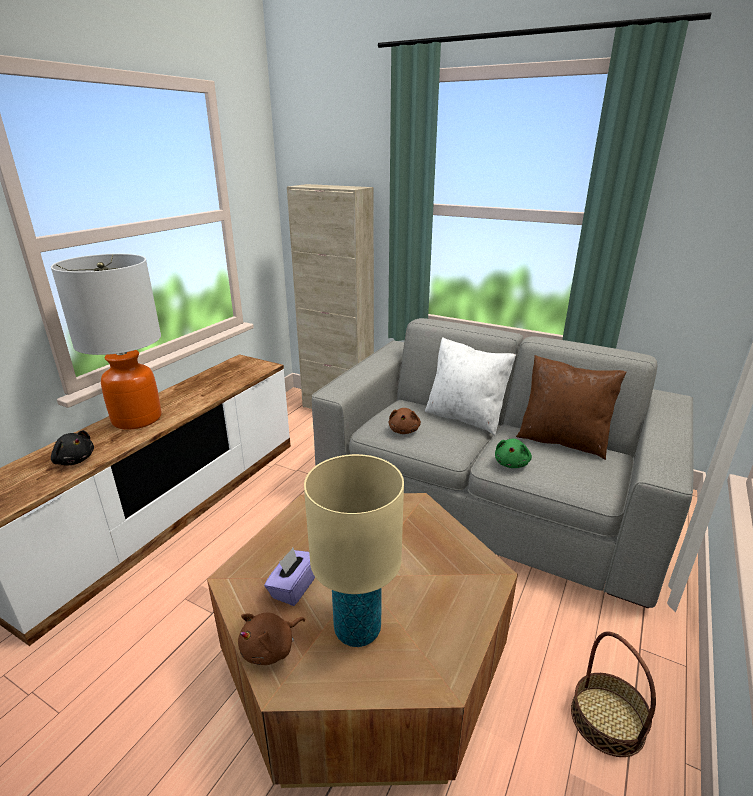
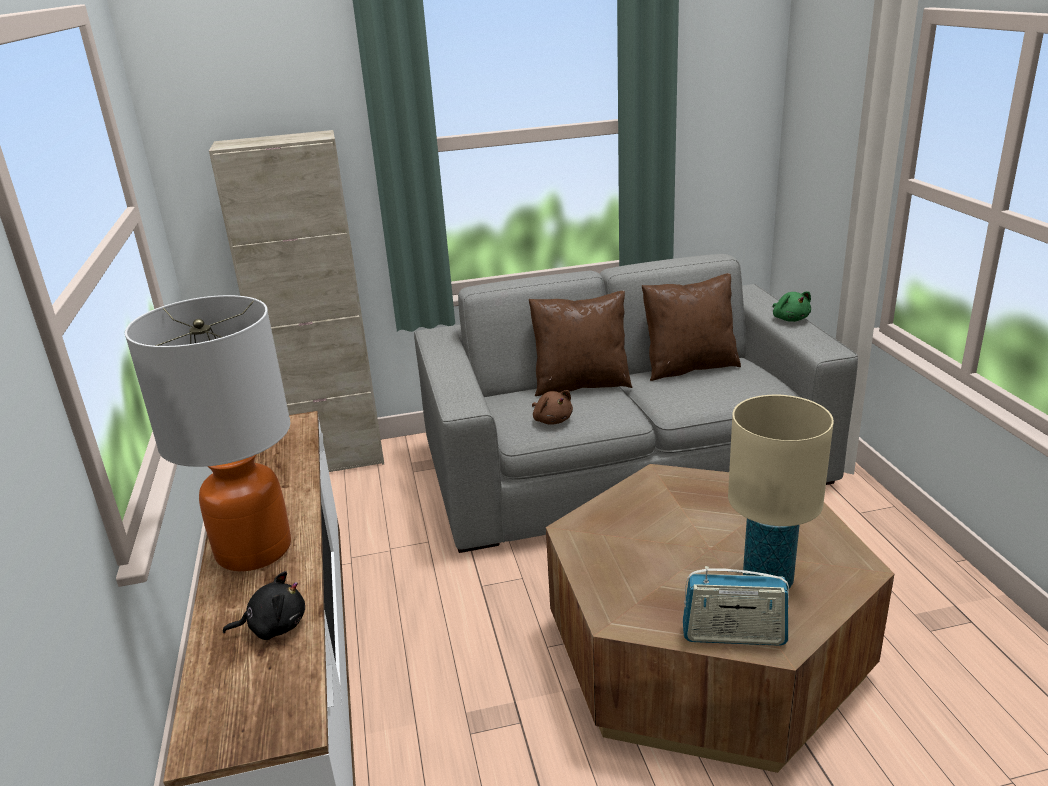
camera: 40 degrees left, 0 degrees up
brown plush toy [238,612,305,665] -> radio [683,566,789,646]
purple tissue box [264,548,315,606] -> none
white pillow [425,337,516,435] -> brown pillow [529,291,632,396]
green plush toy [495,439,532,468] -> green plush toy moved to [773,292,811,322]
basket [571,631,656,757] -> none

